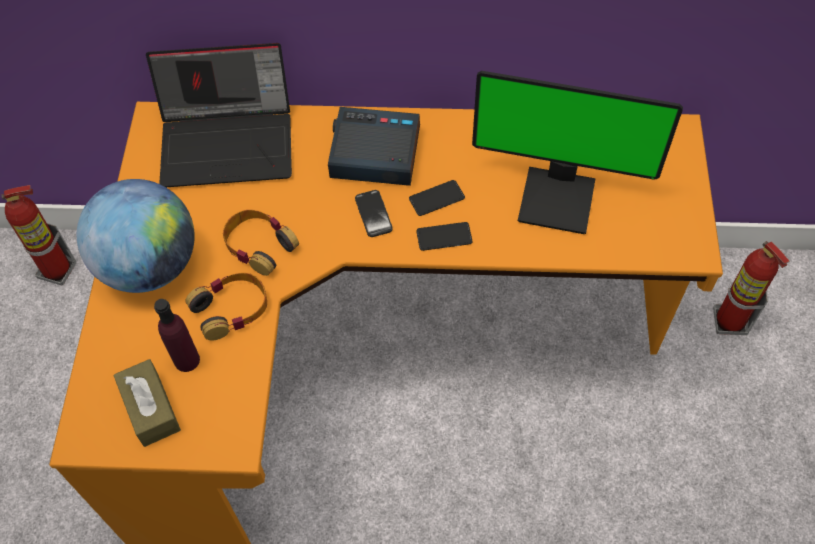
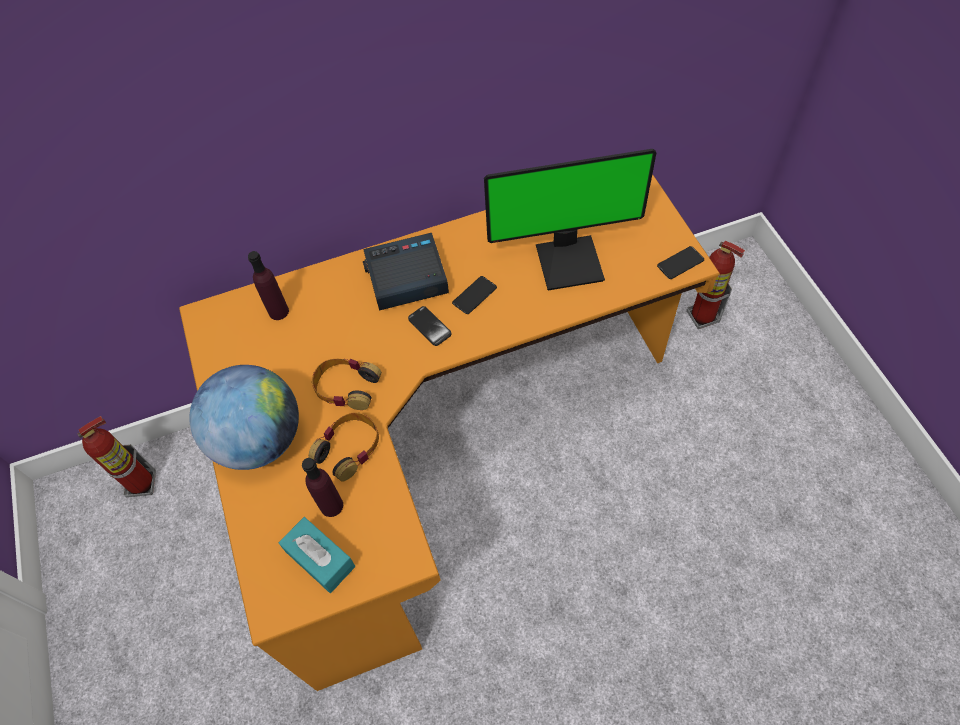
camera: 20 degrees left, 0 degrees up
brown tissue box [113,359,181,447] -> turquoise tissue box [279,517,355,593]
laptop [146,43,292,187] -> purple bottle [248,251,289,320]
phone [416,222,472,251] -> phone moved to [657,246,704,279]

